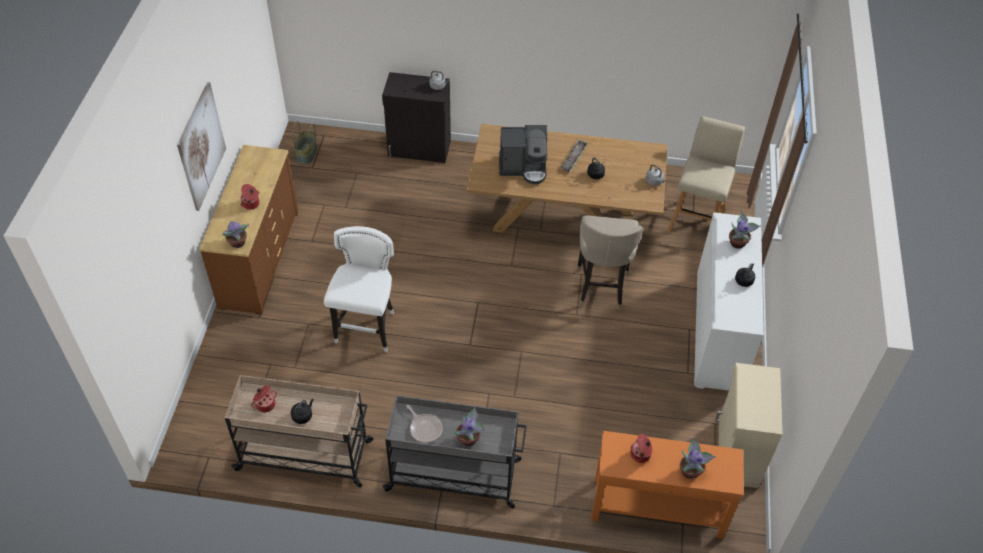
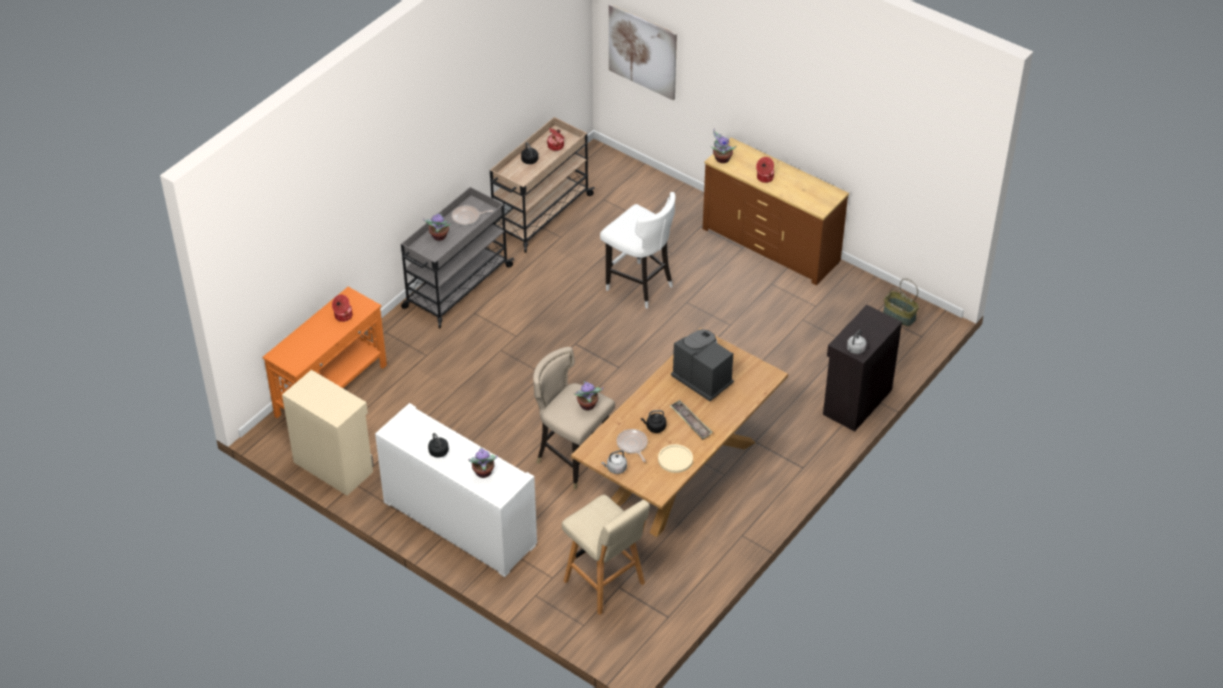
camera: 120 degrees right, 5 degrees down
picture [177,82,226,211] -> picture moved to [609,4,677,100]
coffee machine [499,125,547,184] -> coffee machine turned 105 degrees clockwise [671,329,734,401]
potted plant [680,437,716,479] -> potted plant moved to [574,381,603,411]
none -> frying pan [617,429,648,462]
none -> beige plate [658,444,693,473]

